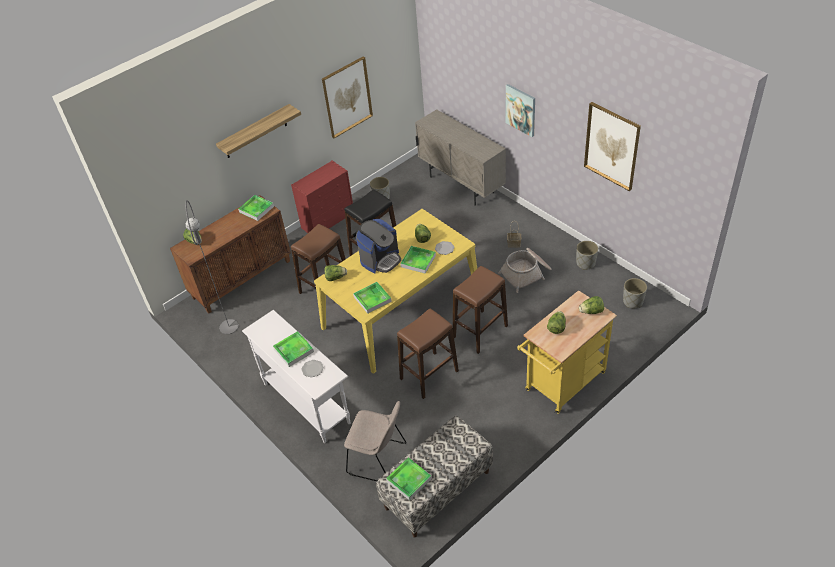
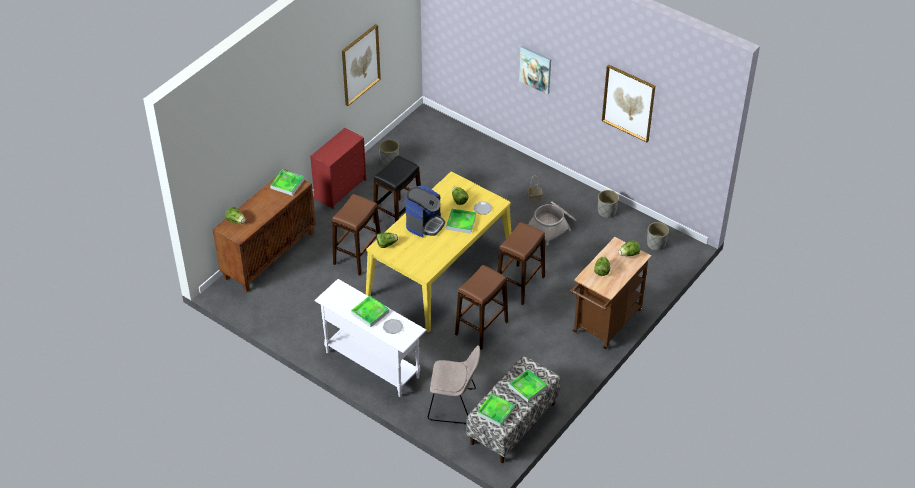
camera: 15 degrees left, 0 degrees up
grey floor lamp [185,200,239,334] -> none
shelf [216,104,301,158] -> none
tray [353,282,392,314] -> tray moved to [509,369,548,402]
beige cabinet [415,109,506,206] -> none
yellow cart [517,290,617,414] -> brown cart [570,237,651,350]

